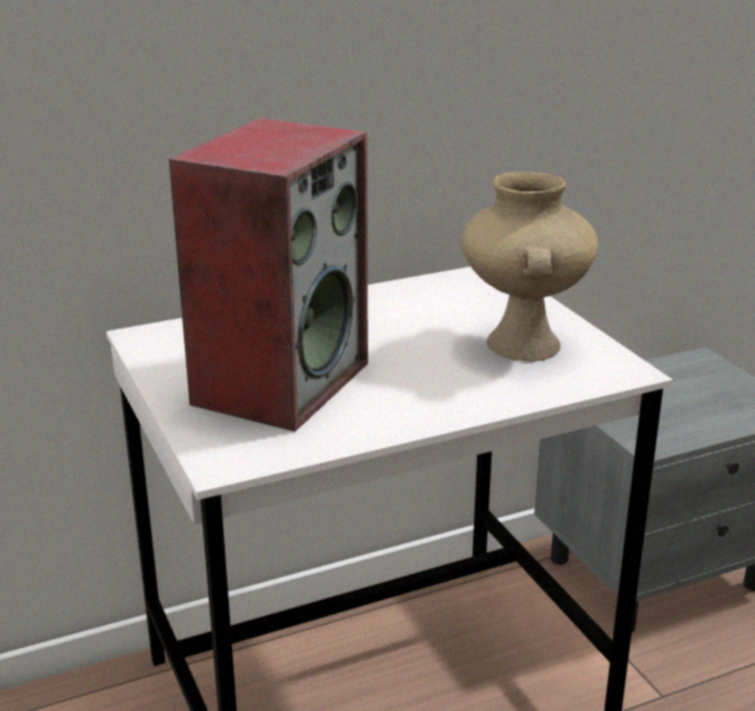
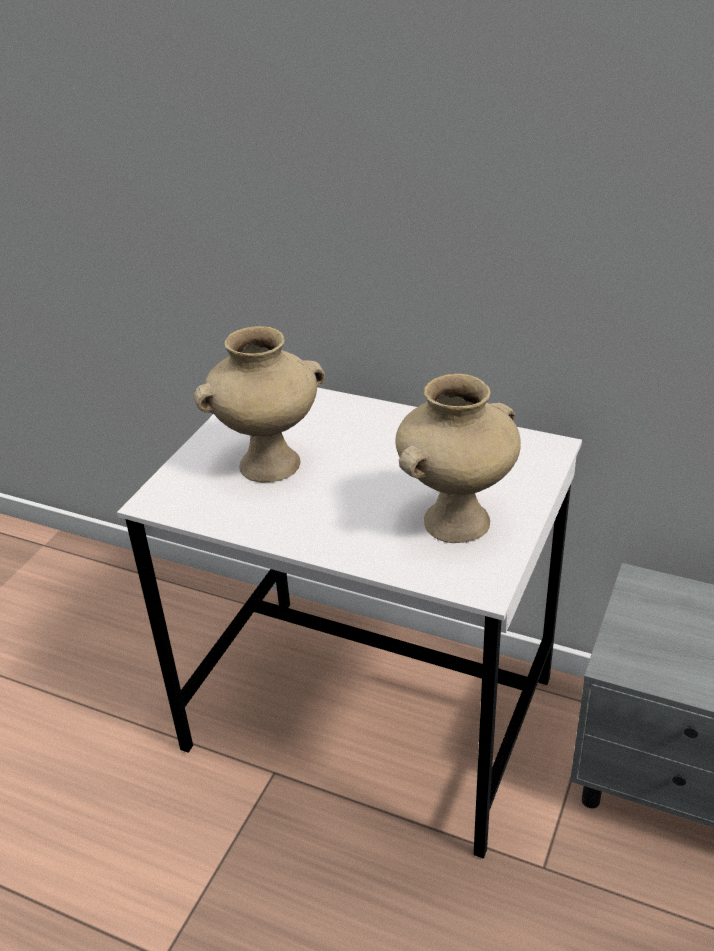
camera: 50 degrees right, 10 degrees up
speaker [169,118,368,432] -> beige vase [194,326,325,482]

